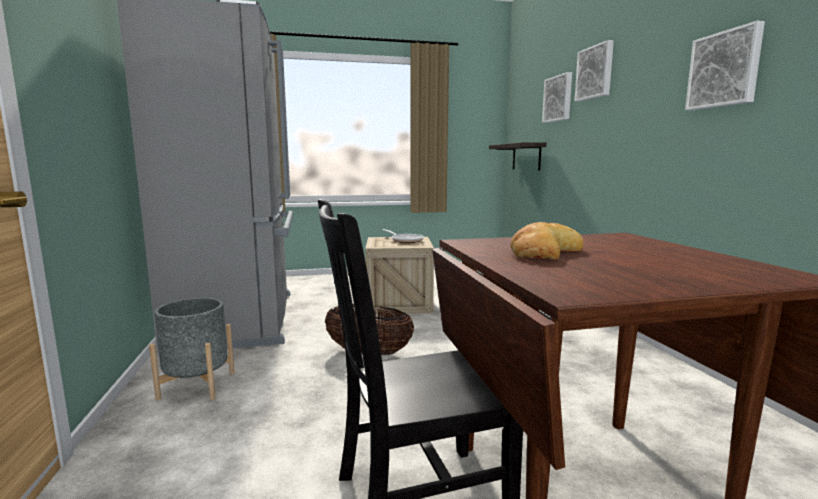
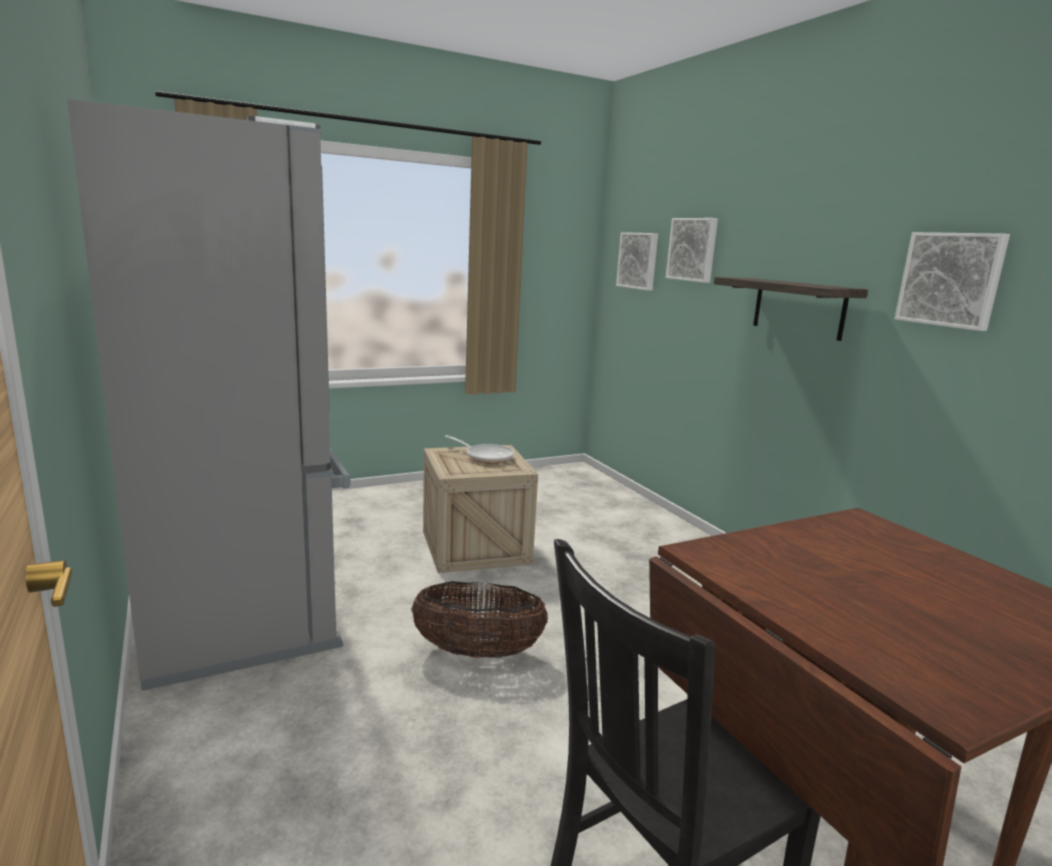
camera: 15 degrees left, 5 degrees up
grey planter [149,298,235,401] -> none
shelf [489,142,547,170] -> shelf moved to [714,277,868,341]
bread [511,222,583,260] -> none
picture [575,40,614,102] -> picture moved to [616,232,658,291]

